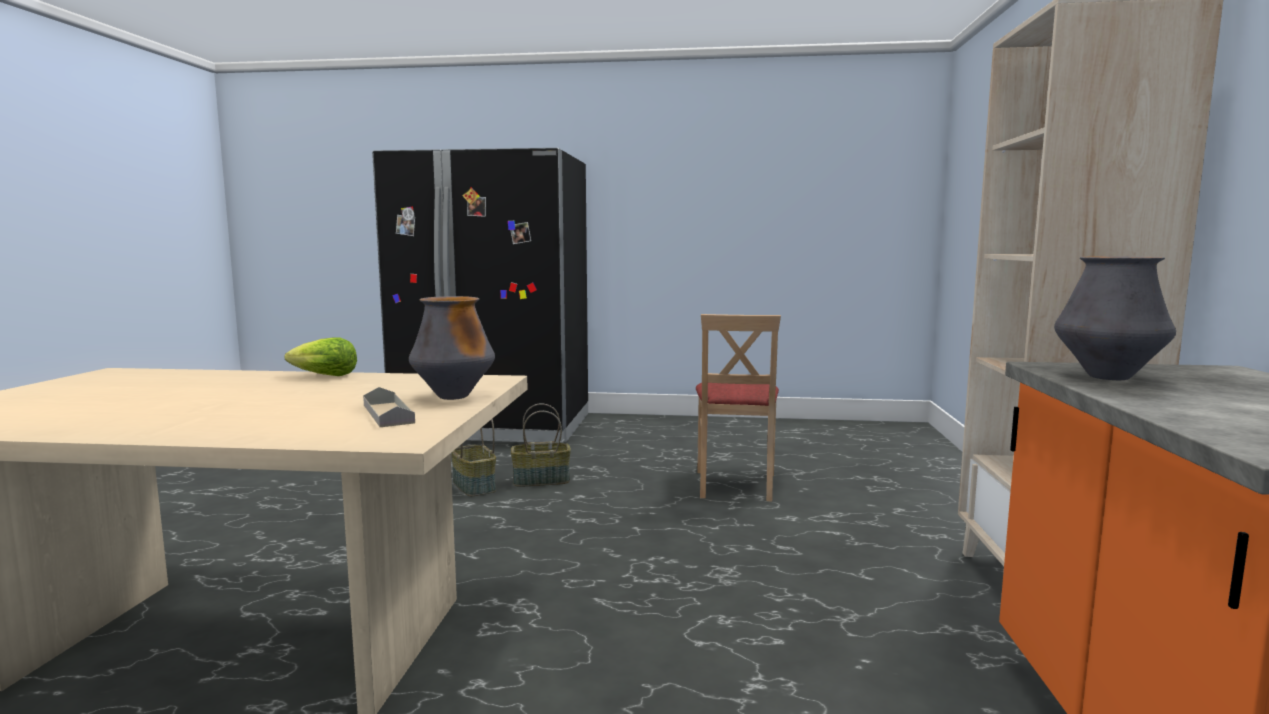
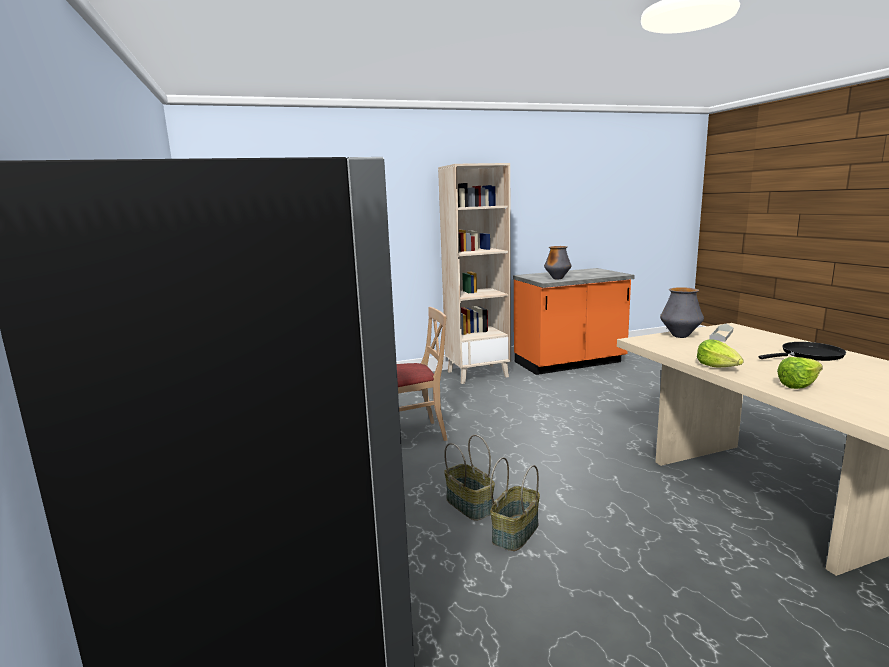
camera: 115 degrees left, 5 degrees up
none -> black frying pan [759,342,846,361]
none -> lettuce [777,357,823,389]

